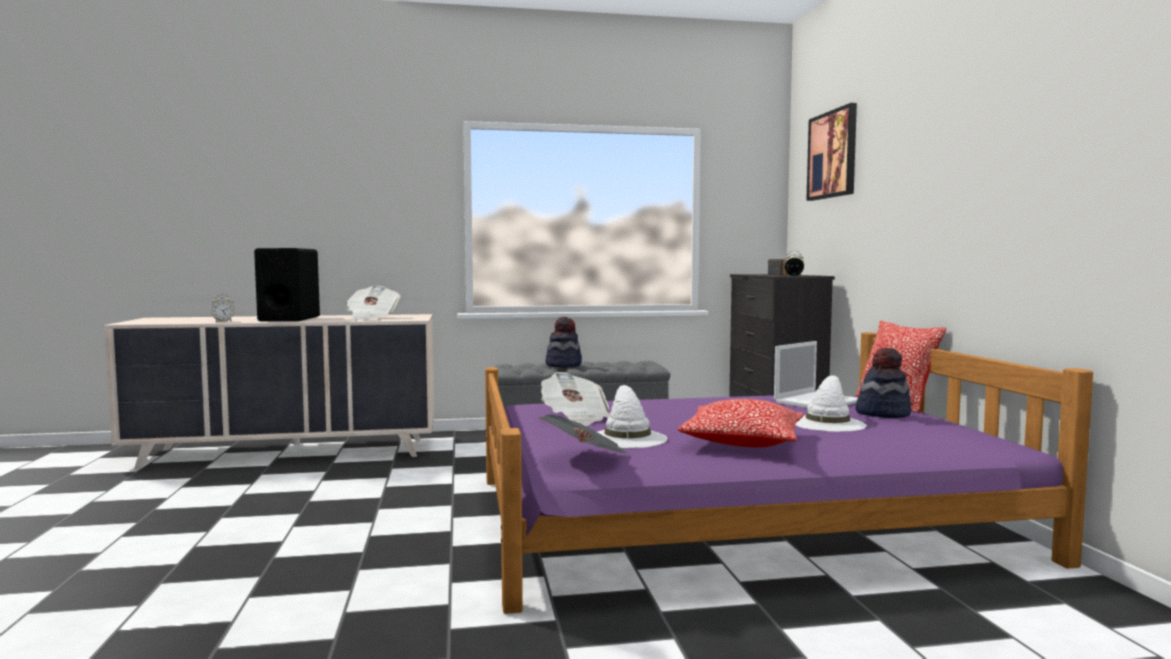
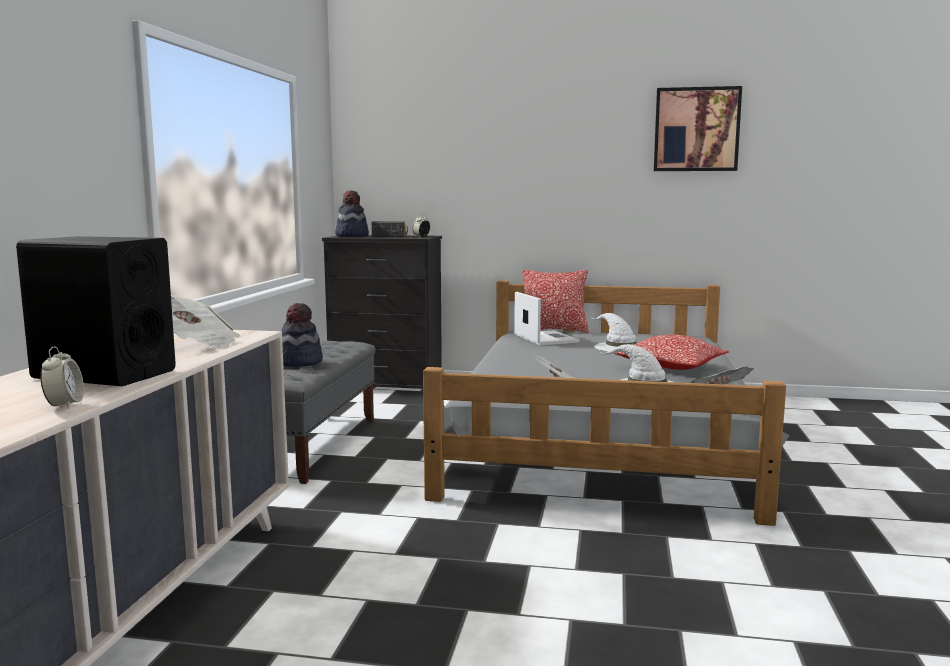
camera: 70 degrees left, 5 degrees up
purple bed [485,332,1093,614] -> grey bed [423,280,790,526]
picture [806,103,857,201] -> picture moved to [654,86,742,171]
hat [855,348,911,418] -> hat moved to [335,190,369,237]

